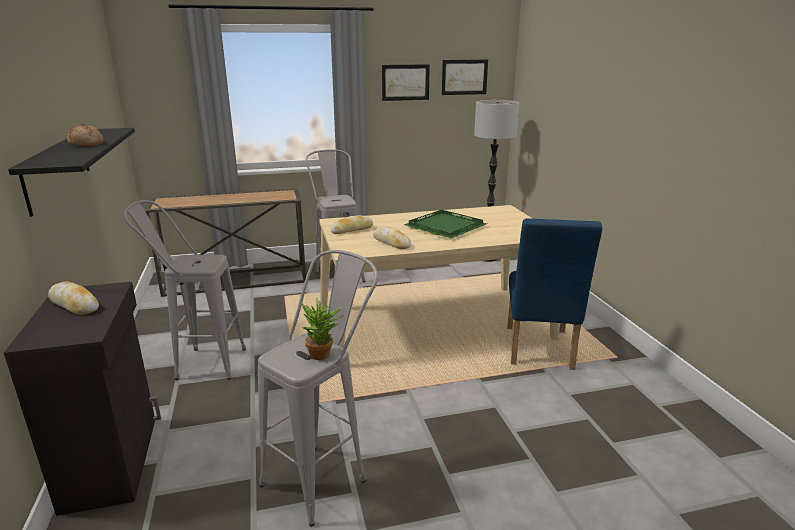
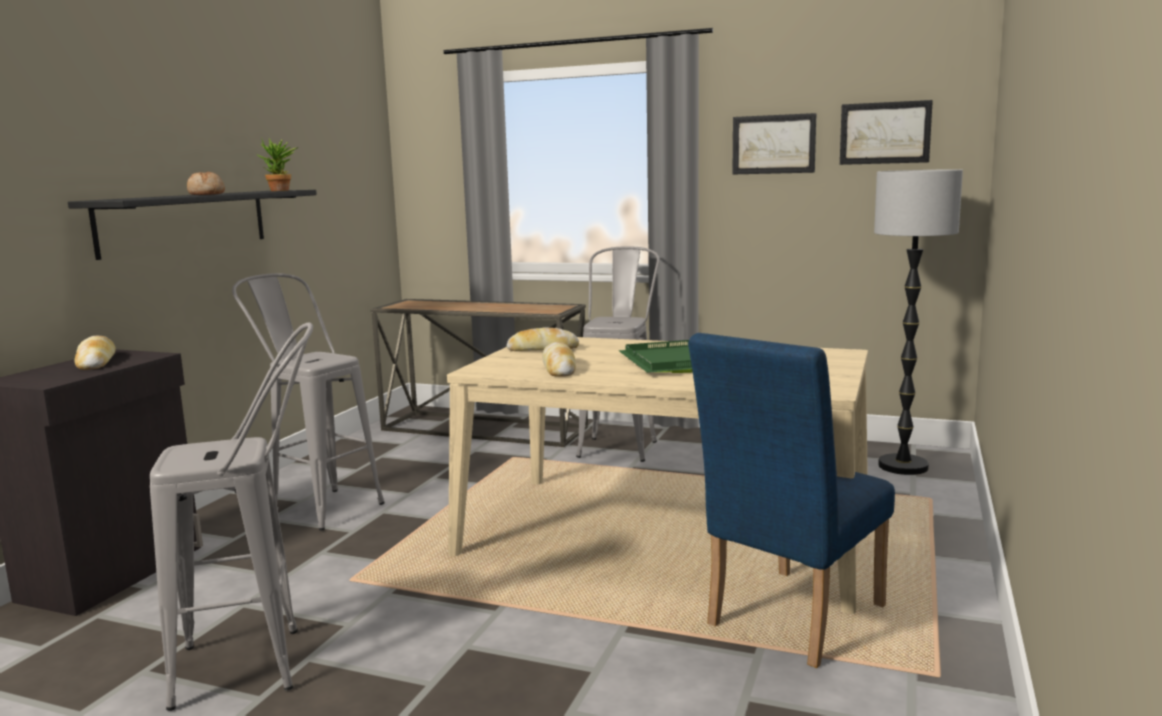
camera: 35 degrees right, 10 degrees down
potted plant [301,297,344,360] -> potted plant moved to [257,139,299,191]

